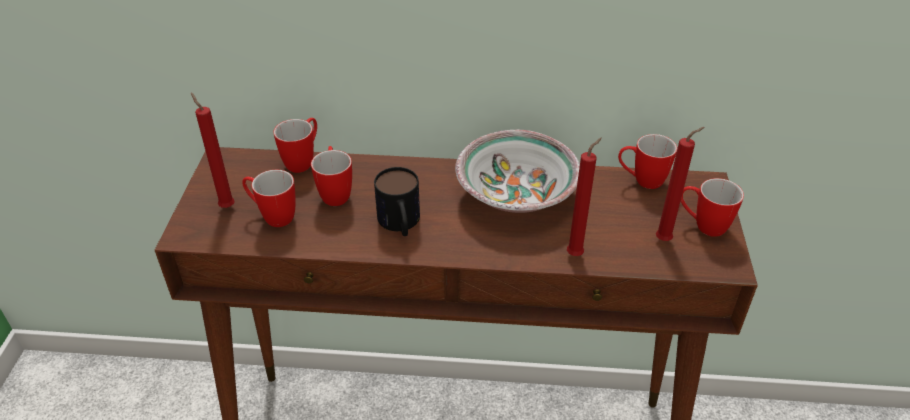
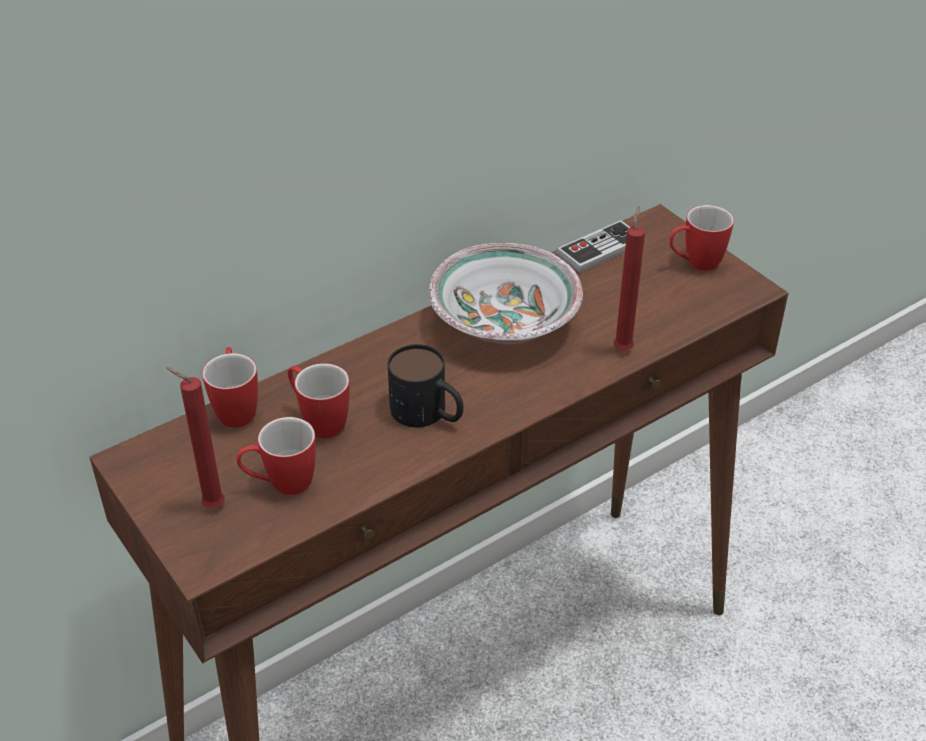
camera: 40 degrees left, 0 degrees up
mug [618,134,677,189] -> game controller [556,220,645,273]
red candle [656,127,705,241] -> none

